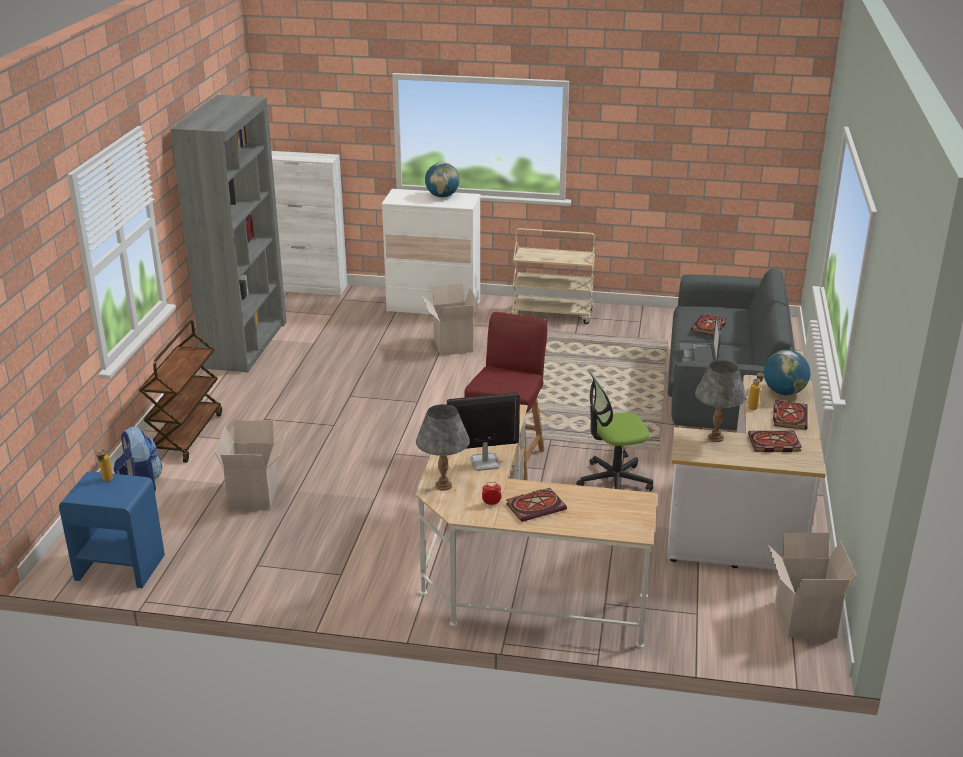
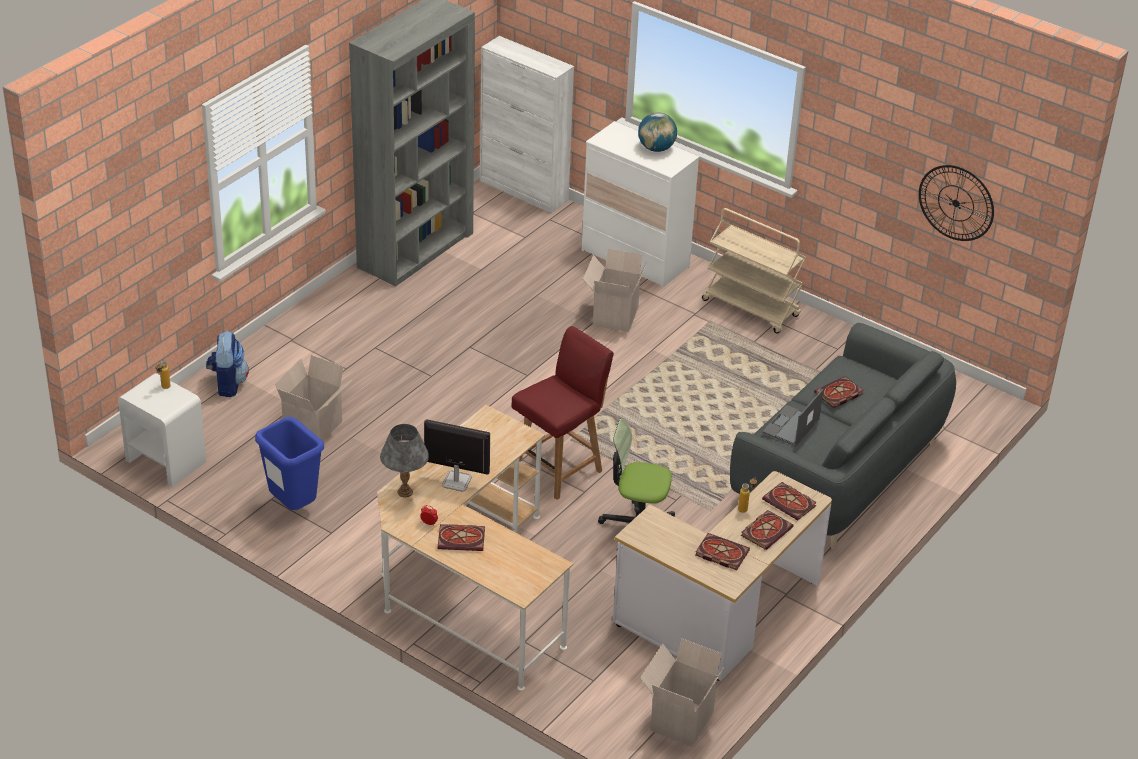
camera: 25 degrees right, 10 degrees up
blue nightstand [59,471,165,588] -> white nightstand [118,373,206,487]
brown cart [139,320,222,463] -> none
grey table lamp [695,360,746,442] -> none
globe [764,350,811,395] -> book [762,482,817,521]
none -> blue trash can [255,417,324,510]
none -> wall clock [919,165,994,241]

